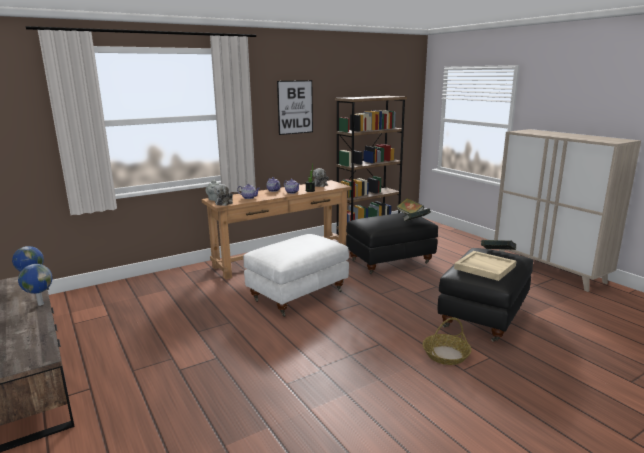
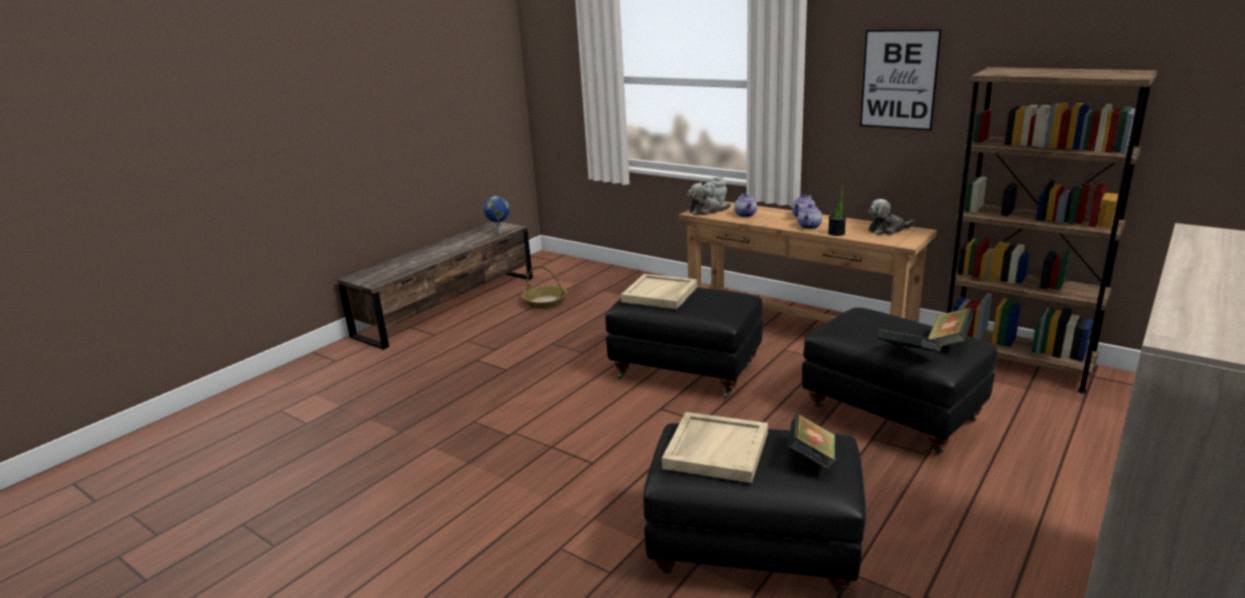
camera: 70 degrees right, 5 degrees up
globe [18,264,52,306] -> none
white ottoman [243,234,349,317] -> black ottoman [605,287,763,399]
basket [423,318,472,365] -> basket moved to [522,266,567,309]
none -> beige tray [621,274,697,309]

